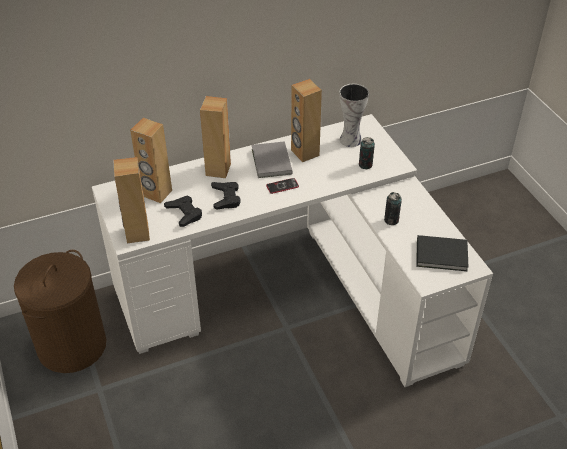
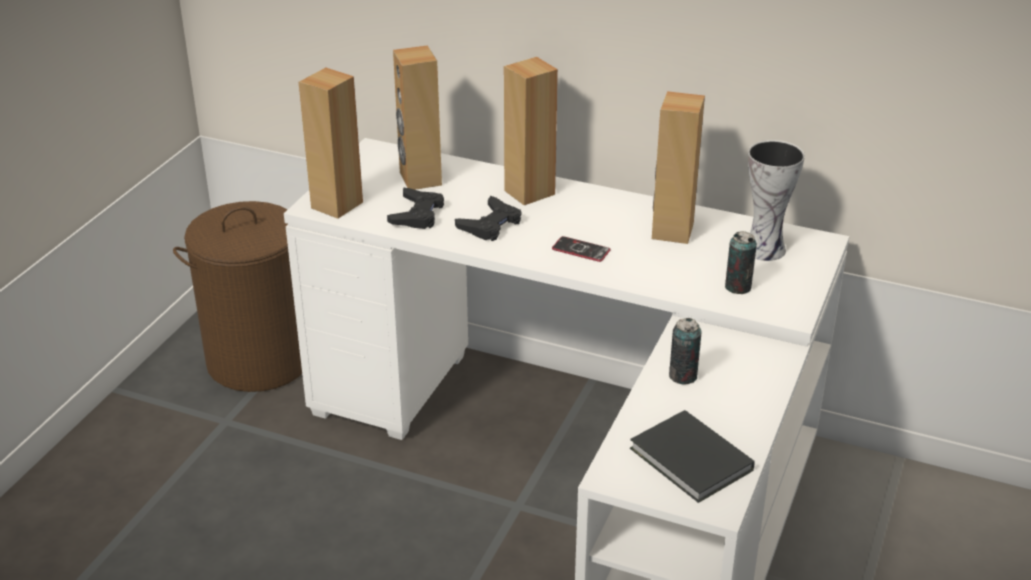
camera: 45 degrees right, 10 degrees down
grey book [252,141,292,178] -> none

